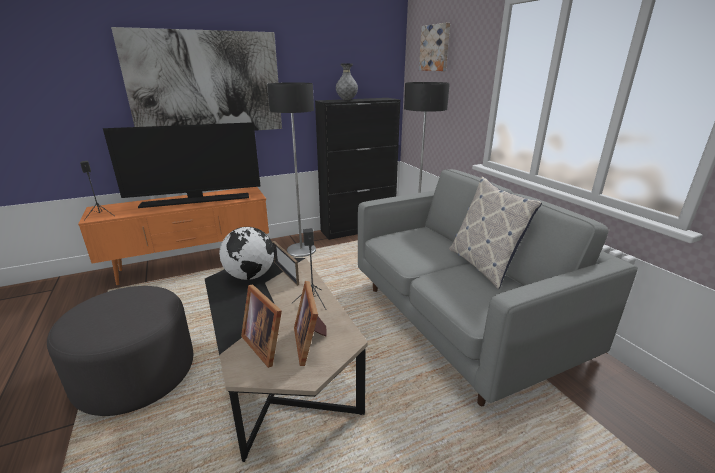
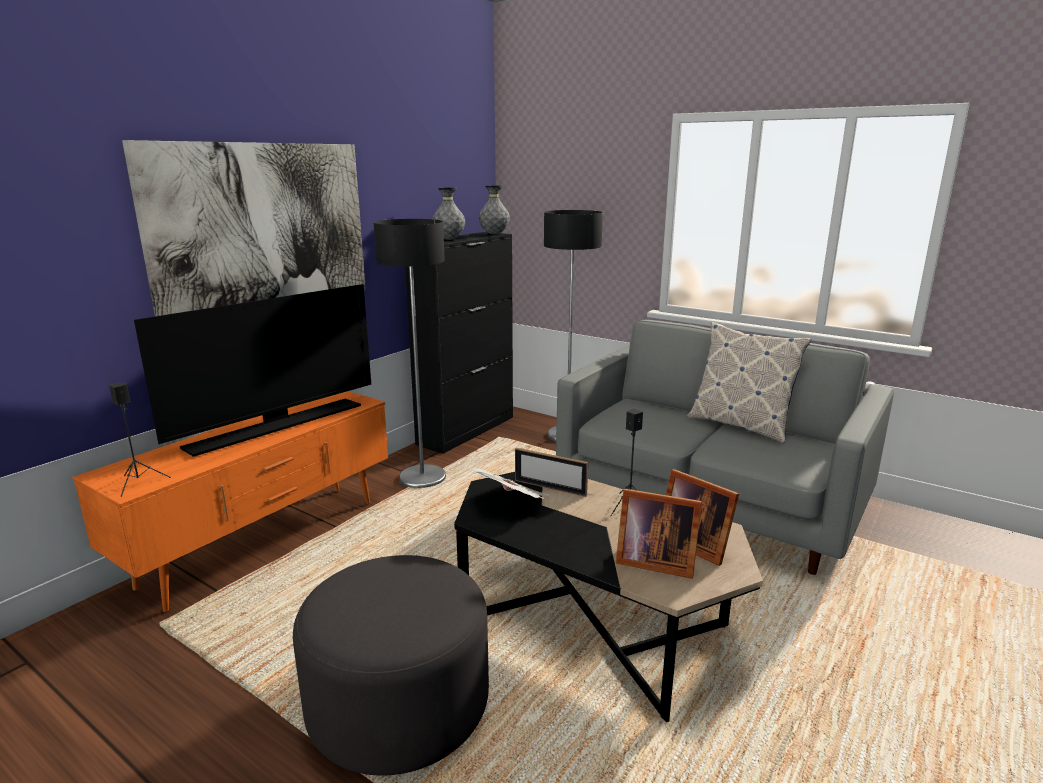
camera: 30 degrees left, 5 degrees down
globe [219,227,274,280] -> newspaper [469,468,550,499]
picture [419,23,450,71] -> none
none -> grey vase [479,185,510,234]

